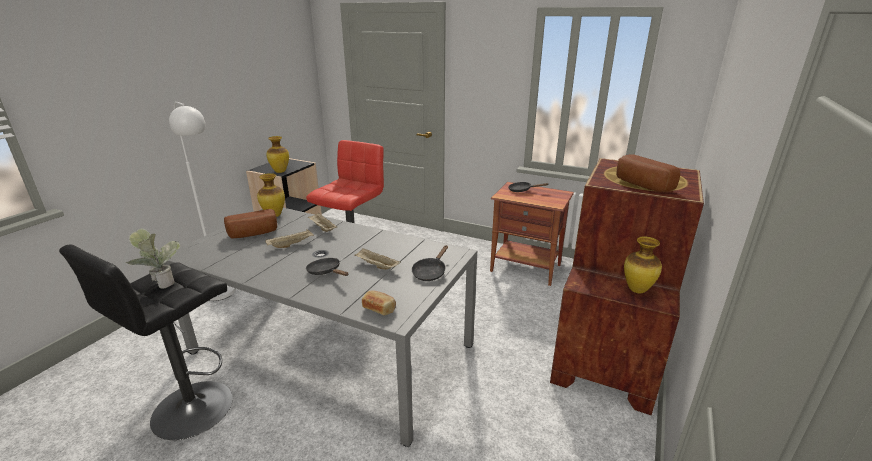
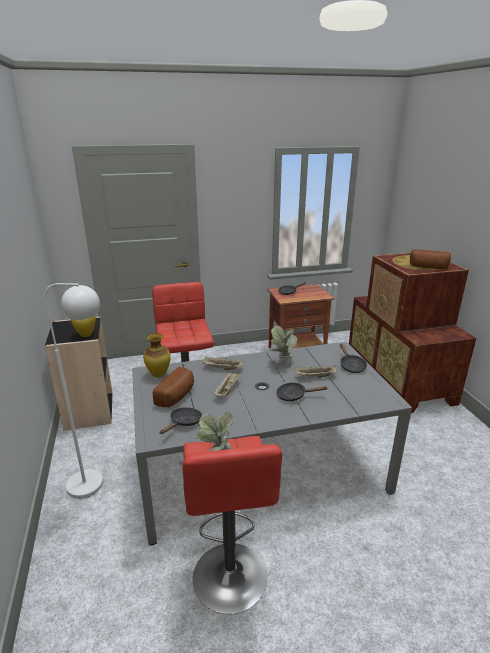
camera: 40 degrees left, 0 degrees up
black stool [59,244,233,440] -> red stool [182,436,282,614]
bread [362,290,396,316] -> none
vase [624,237,662,293] -> none
none -> black frying pan [159,407,202,434]
none -> potted plant [271,326,298,367]

